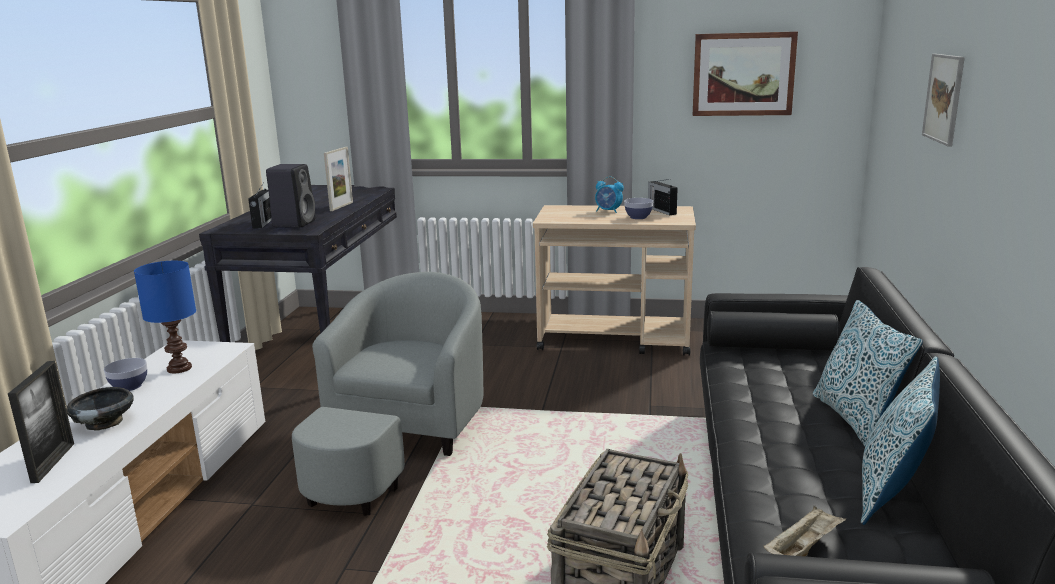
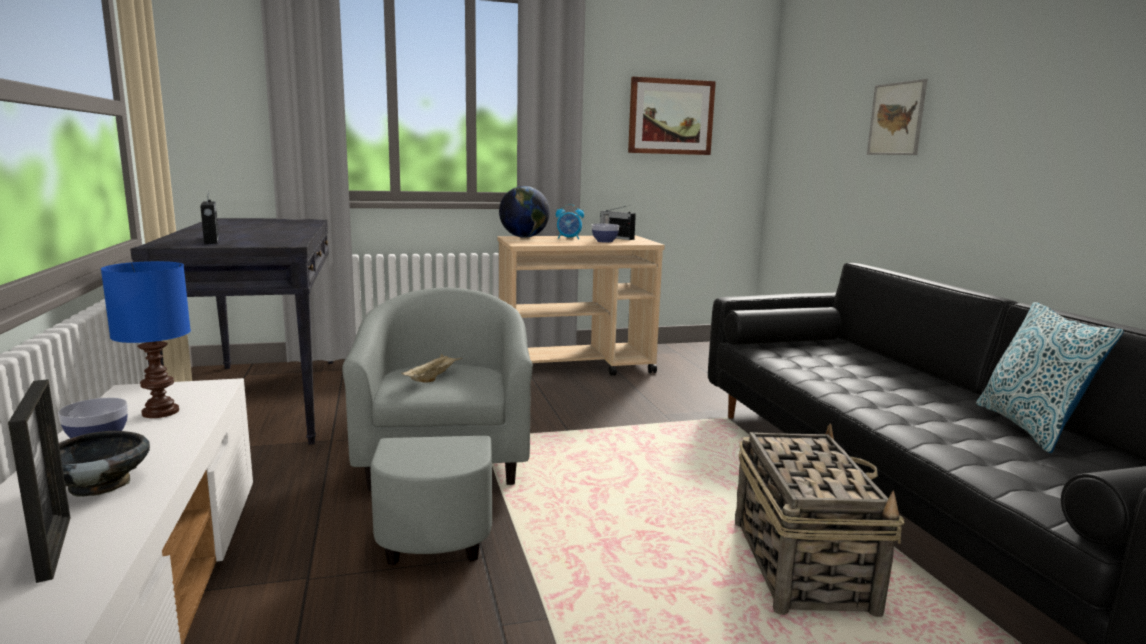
camera: 25 degrees left, 5 degrees down
black speaker [266,164,316,228] -> none
picture frame [324,147,353,211] -> none
beige tray [764,506,846,556] -> beige tray moved to [401,354,462,383]
pillow [813,300,923,446] -> none
none -> globe [499,186,550,238]

